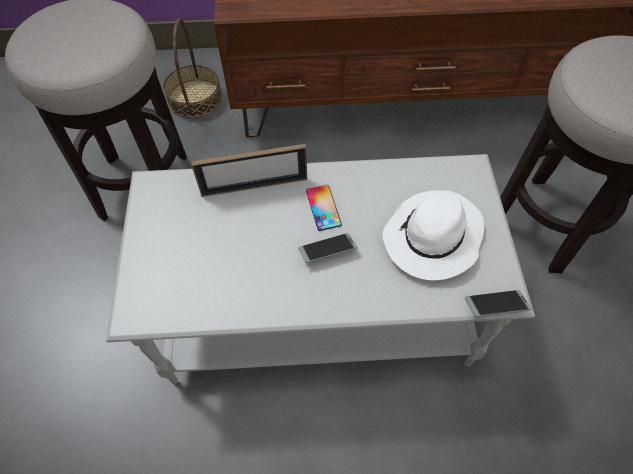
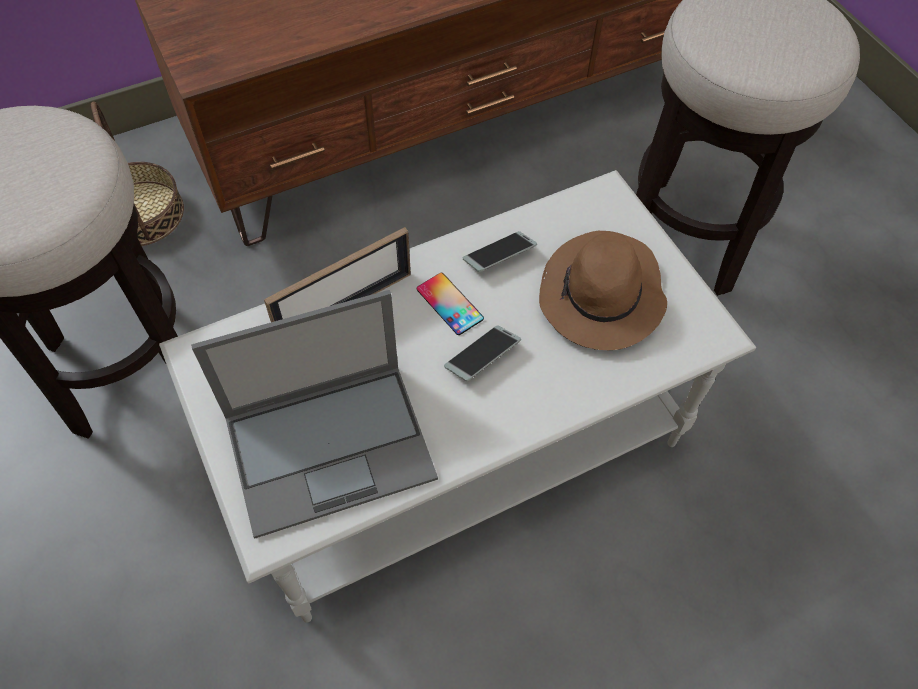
camera: 25 degrees left, 0 degrees up
white hat [383,190,484,280] -> brown hat [539,231,667,350]
phone [465,290,532,317] -> phone moved to [463,231,537,272]
none -> laptop [191,290,438,539]

